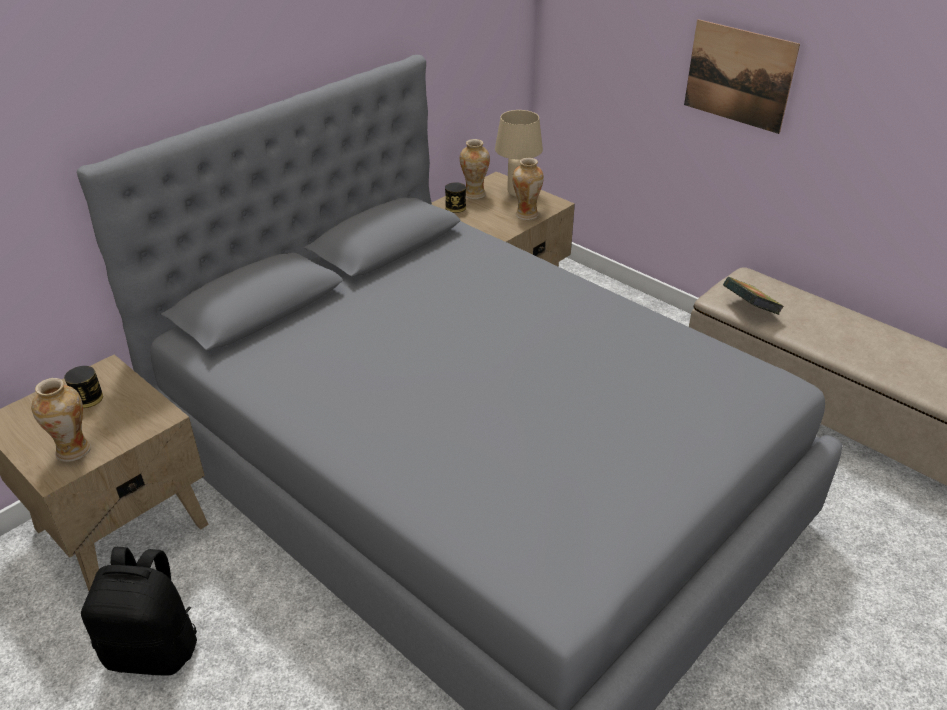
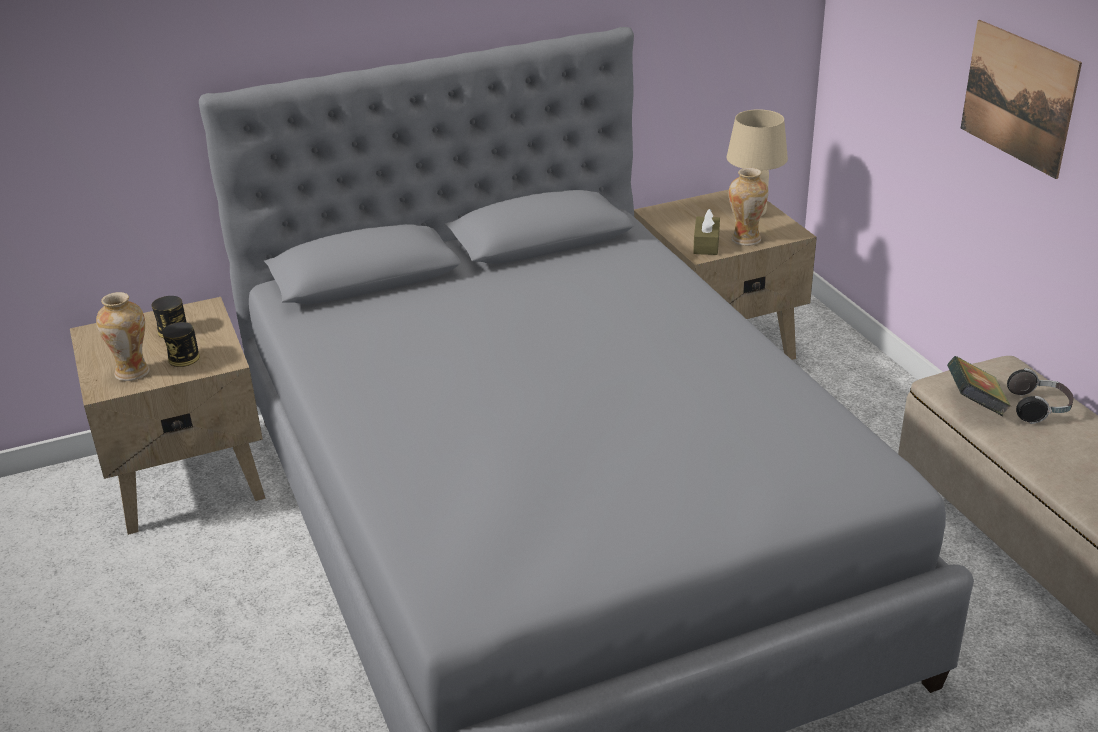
camera: 25 degrees right, 5 degrees down
black backpack [81,547,197,676] -> none
can [445,182,466,213] -> can moved to [162,322,200,367]
vase [460,139,490,199] -> none
none -> brown tissue box [693,209,720,255]
none -> headphones [1007,368,1073,424]

